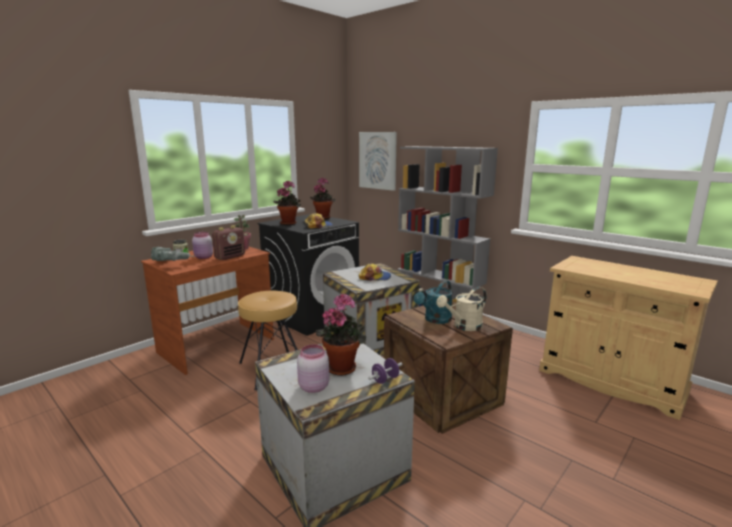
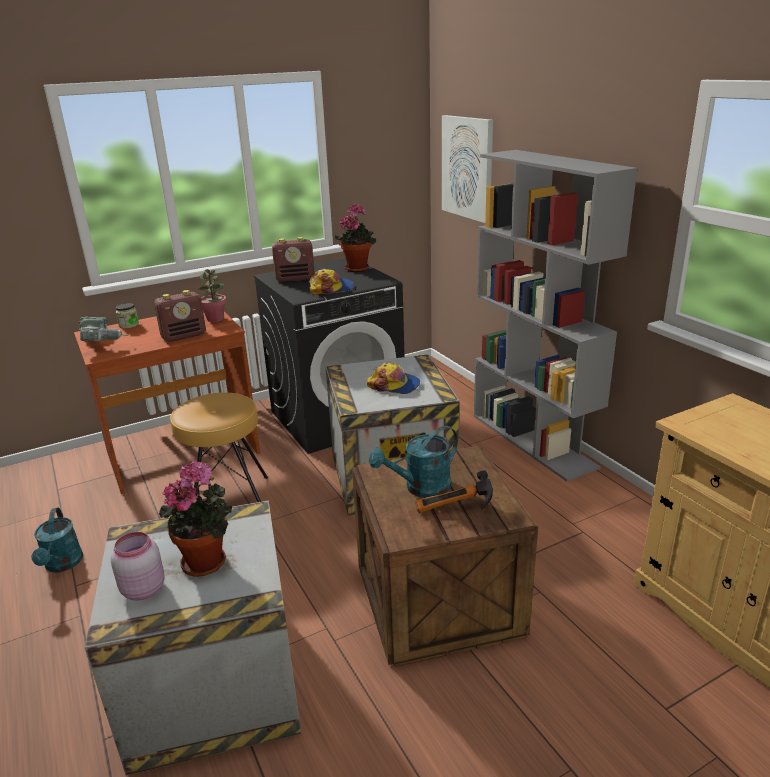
camera: 20 degrees right, 10 degrees up
pink jar [192,232,213,259] -> none
potted plant [274,180,301,225] -> radio [272,237,315,282]
purple dumbbell [368,358,402,384] -> none
beige watering can [436,287,487,331] -> hammer [415,470,493,513]
none -> turquoise watering can [32,507,83,573]

